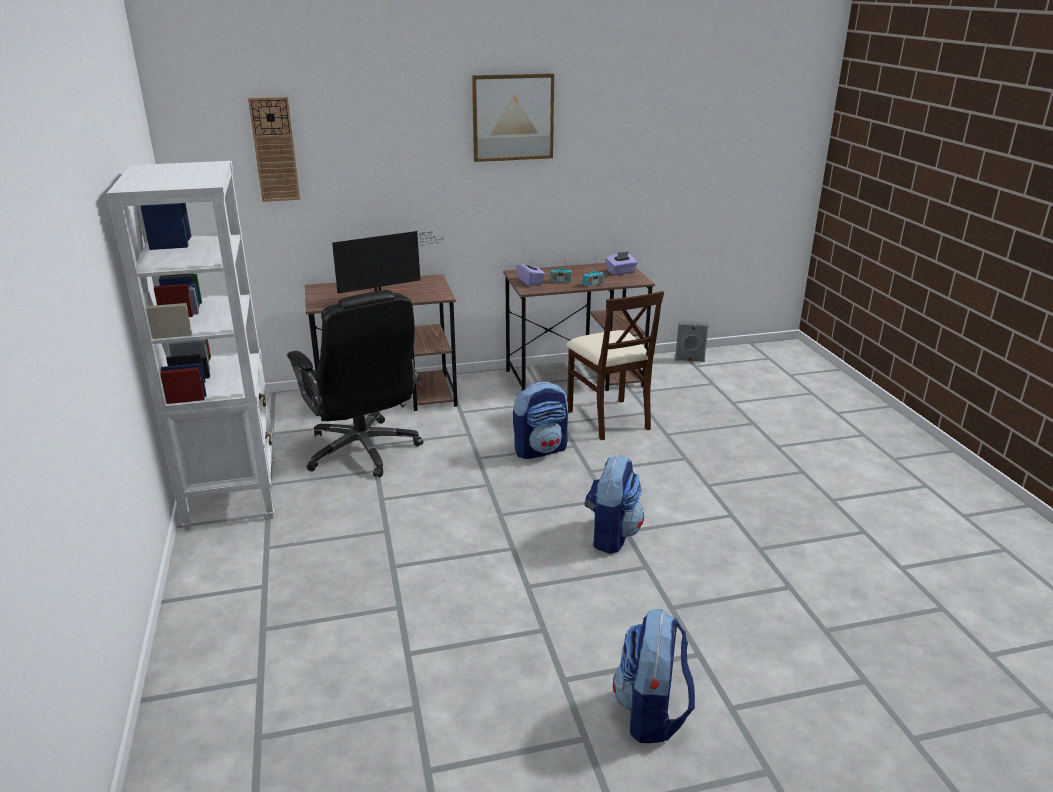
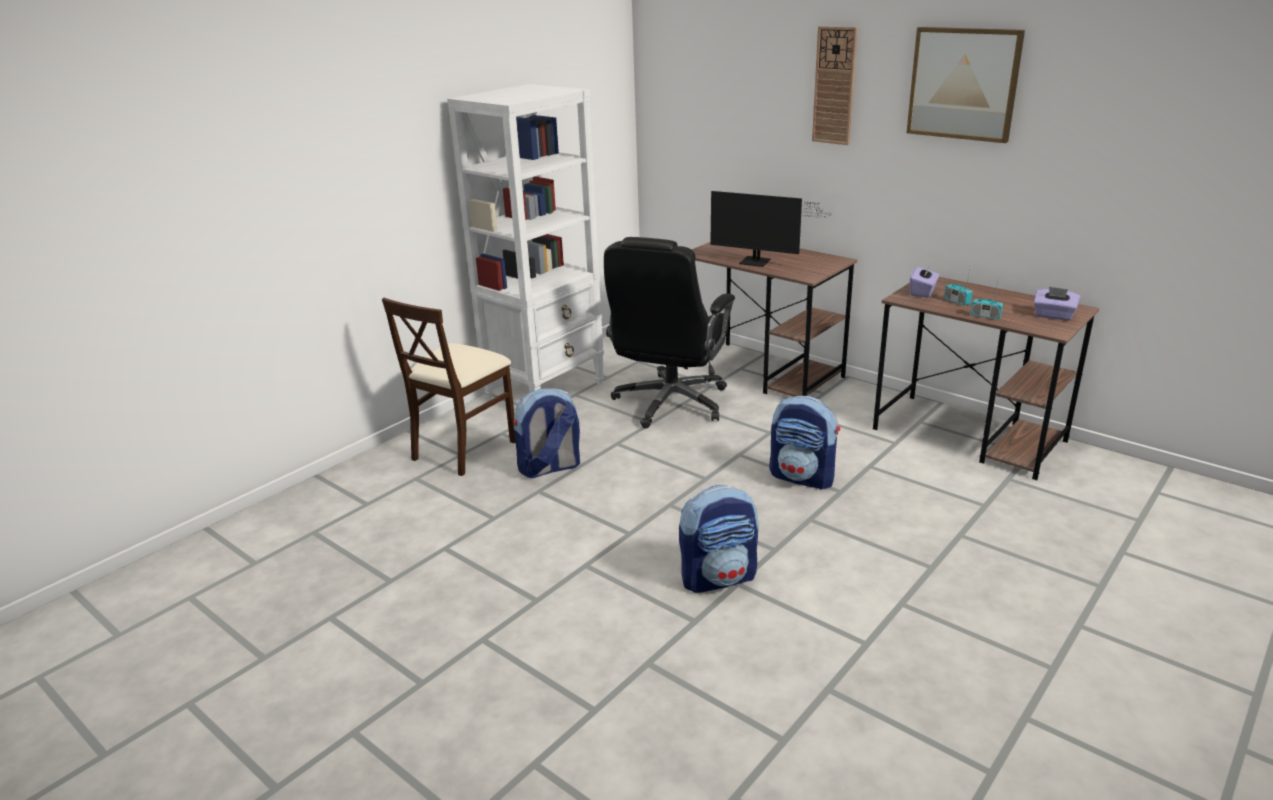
camera: 55 degrees right, 0 degrees up
wall clock [248,97,300,202] -> wall clock moved to [812,26,858,145]
beige chair [566,291,664,440] -> beige chair moved to [382,298,516,476]
backpack [613,609,695,743] -> backpack moved to [513,388,580,478]
grey speaker [675,320,709,362] -> none

